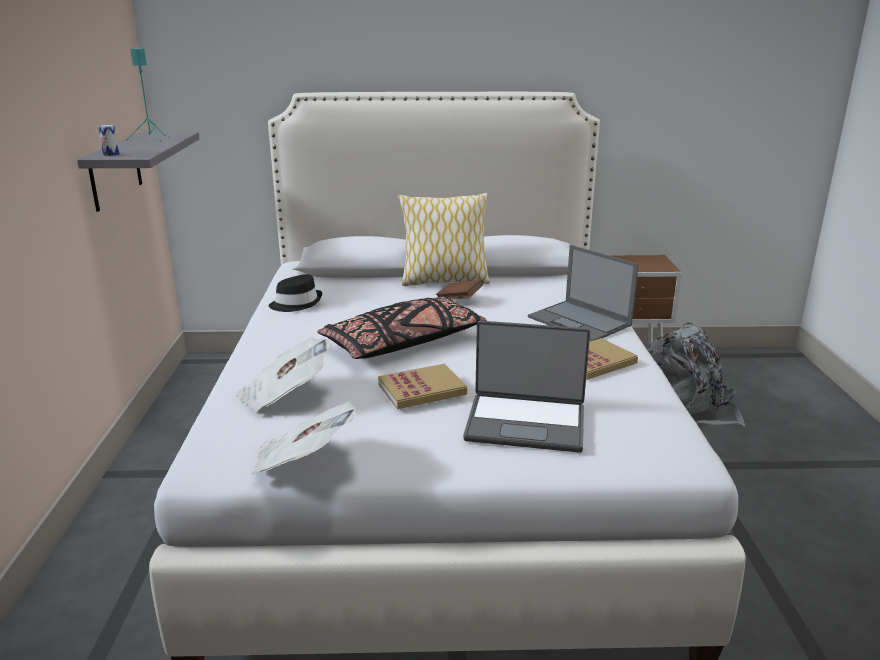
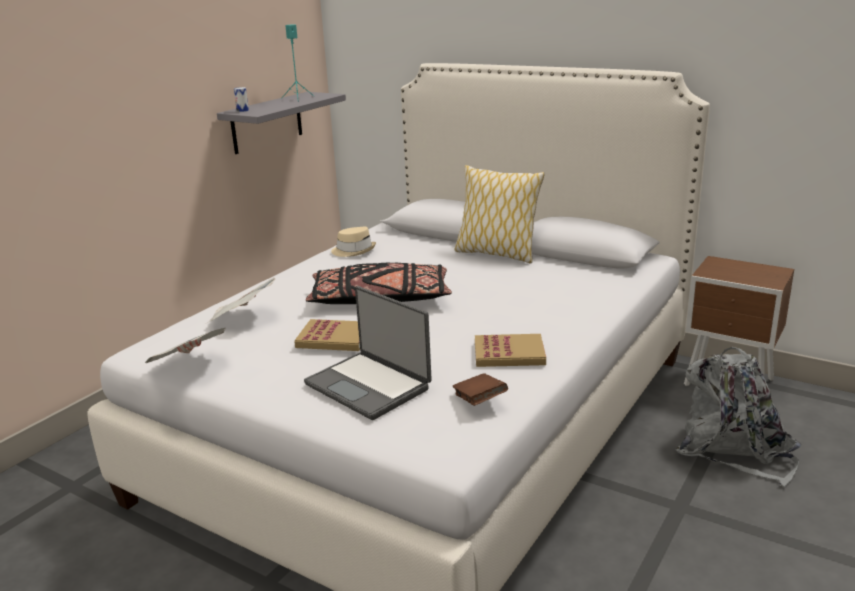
camera: 35 degrees right, 0 degrees up
black hat [269,274,322,312] -> beige hat [331,227,376,257]
brown book [436,280,483,299] -> brown book moved to [452,373,508,406]
laptop [528,245,639,341] -> none

